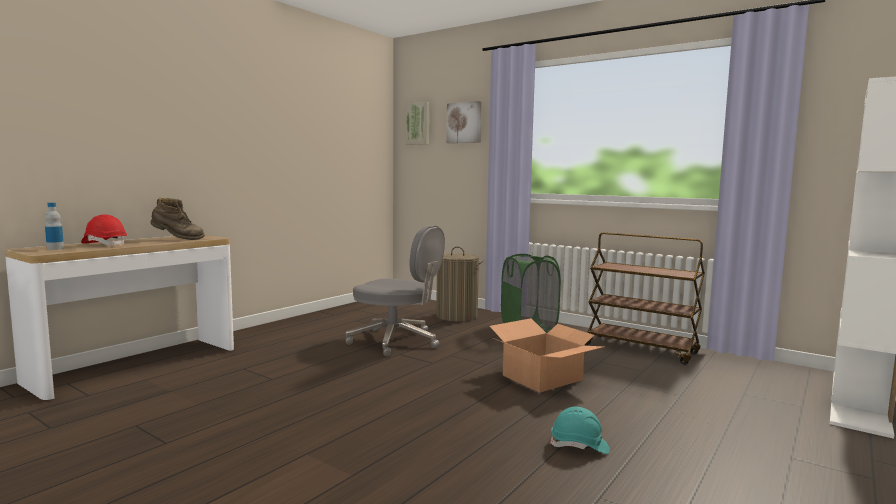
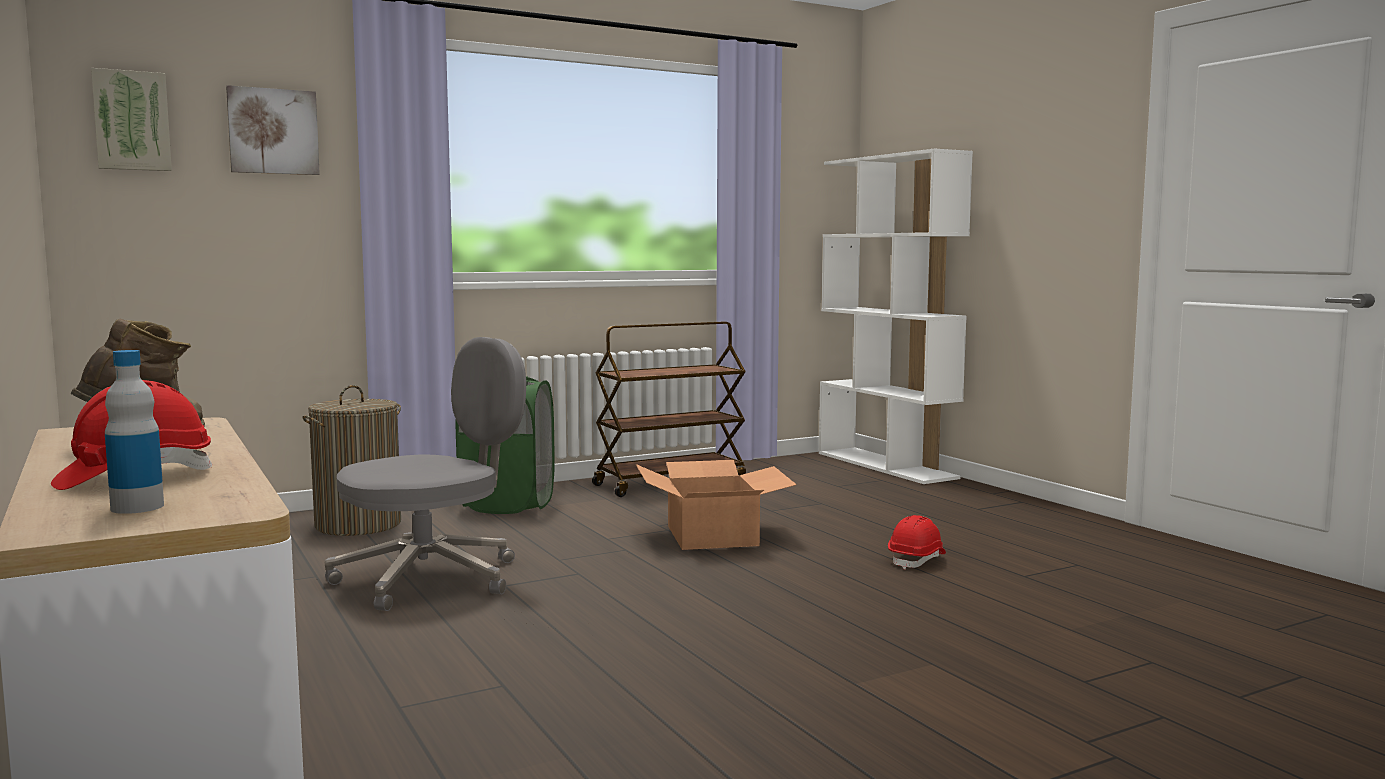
camera: 65 degrees left, 0 degrees up
turquoise hard hat [550,407,610,454] -> red hard hat [888,515,946,570]

